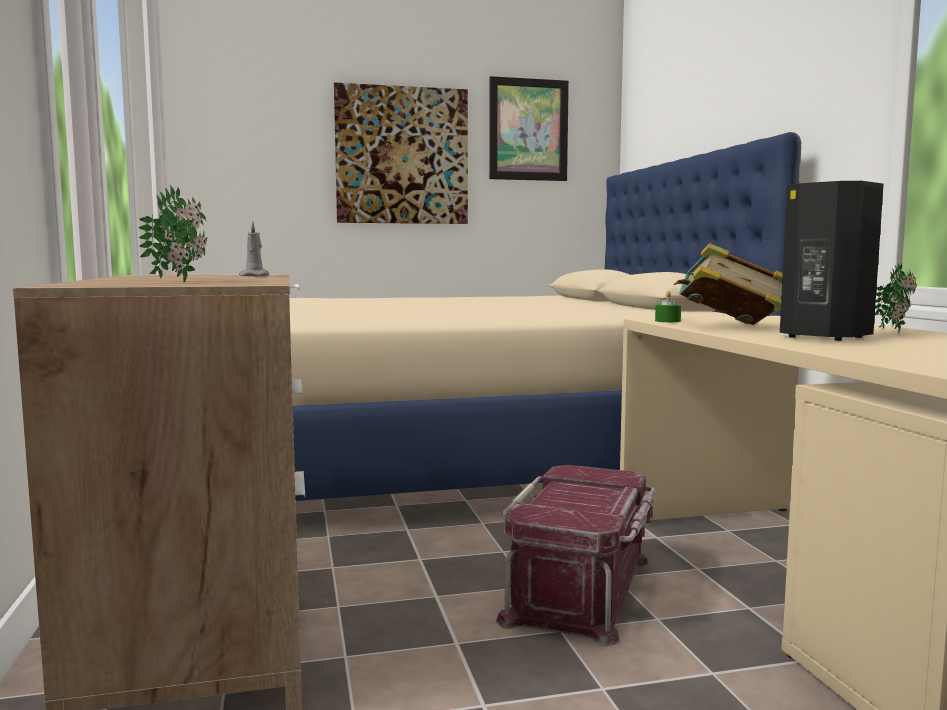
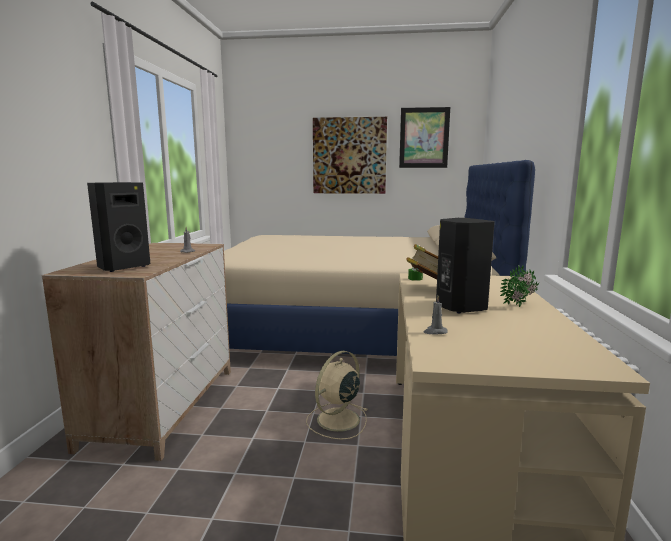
camera: 20 degrees right, 5 degrees up
potted plant [138,185,207,283] -> black speaker [87,182,150,272]
red storage box [496,465,655,646] -> beige fan [306,351,368,440]
none -> grey candle [424,296,448,334]

